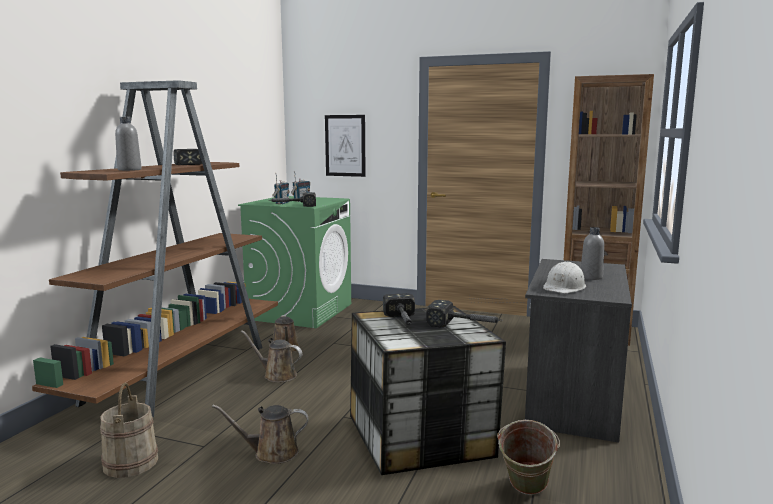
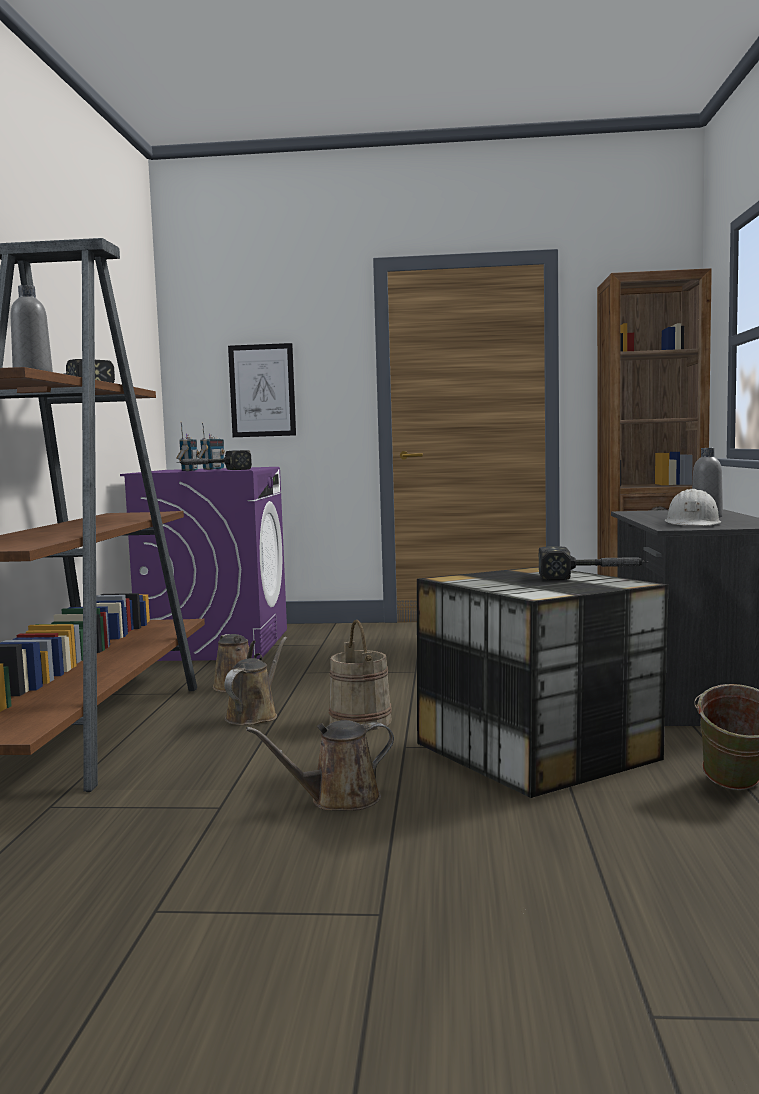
camera: 15 degrees left, 5 degrees down
beige bucket [100,383,158,478] -> beige bucket moved to [328,620,392,731]
green washing machine [238,196,351,328] -> purple washing machine [120,467,287,661]
brown watering can [241,330,302,383] -> brown watering can turned 105 degrees clockwise [224,637,287,725]
hammer [383,293,415,325] -> none

